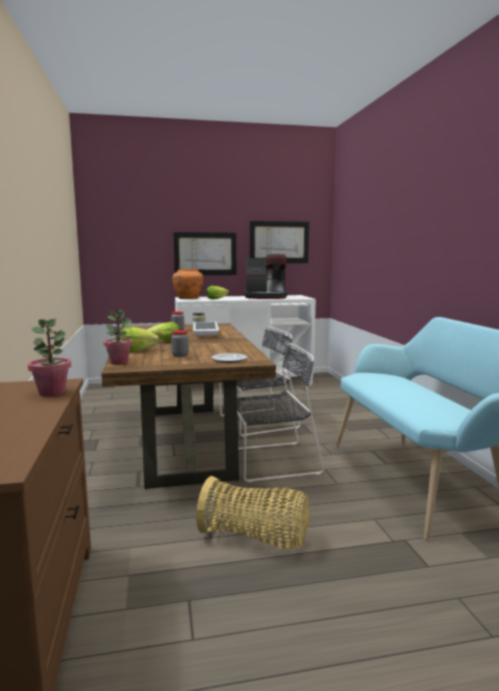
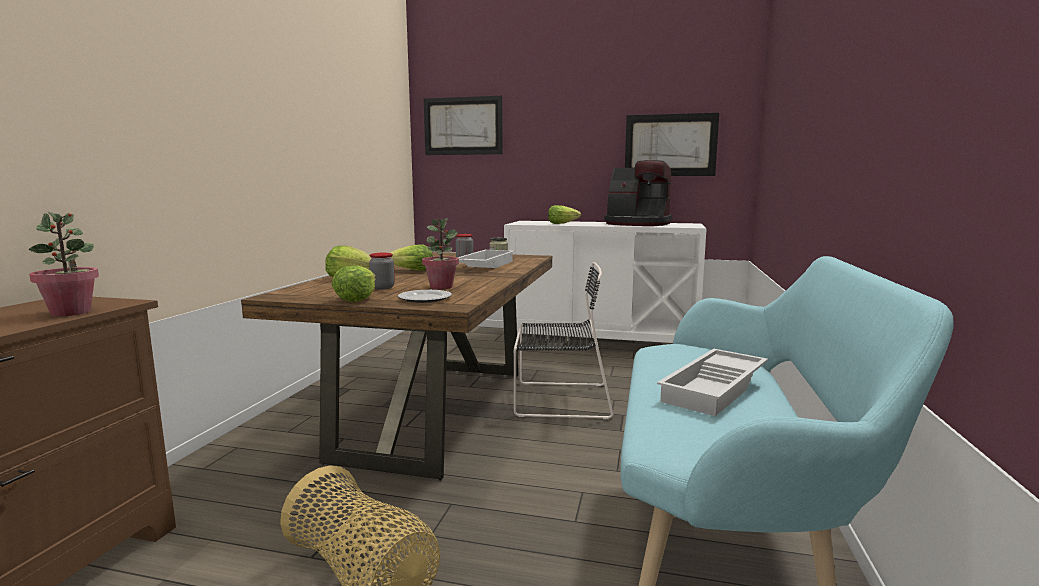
camera: 25 degrees right, 0 degrees up
potted plant [103,310,133,364] -> potted plant moved to [422,218,459,289]
orange vase [172,269,203,299] -> none
picture [173,232,236,275] -> picture moved to [424,96,503,155]
black chair [237,343,324,482] -> none
none -> lettuce [332,266,376,302]
none -> white tray [657,349,768,416]

